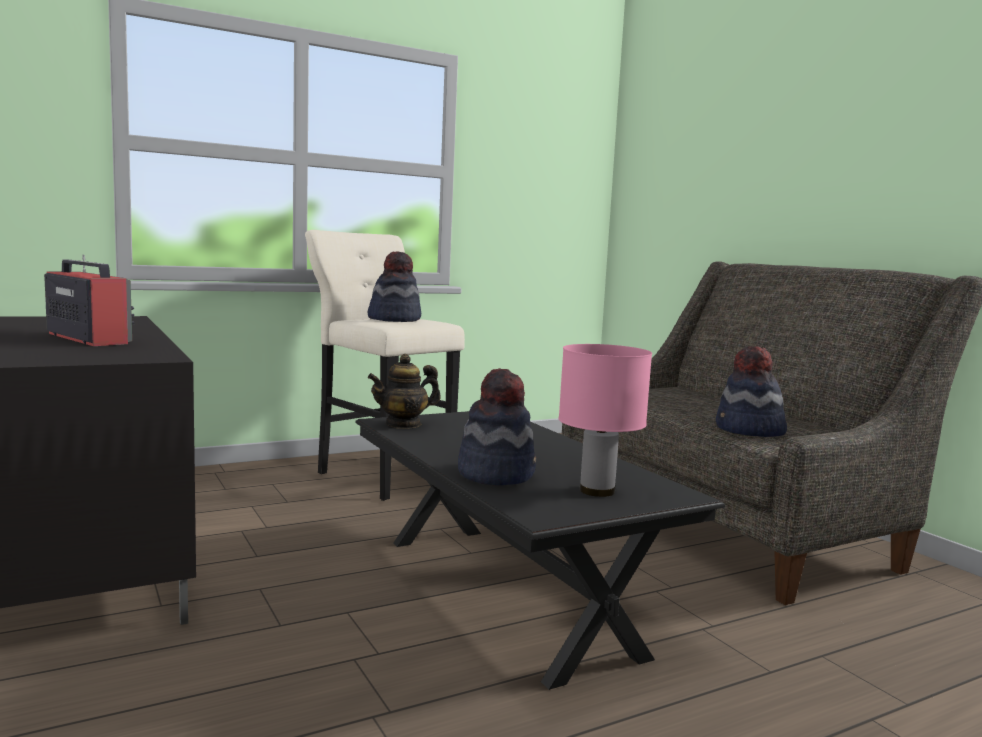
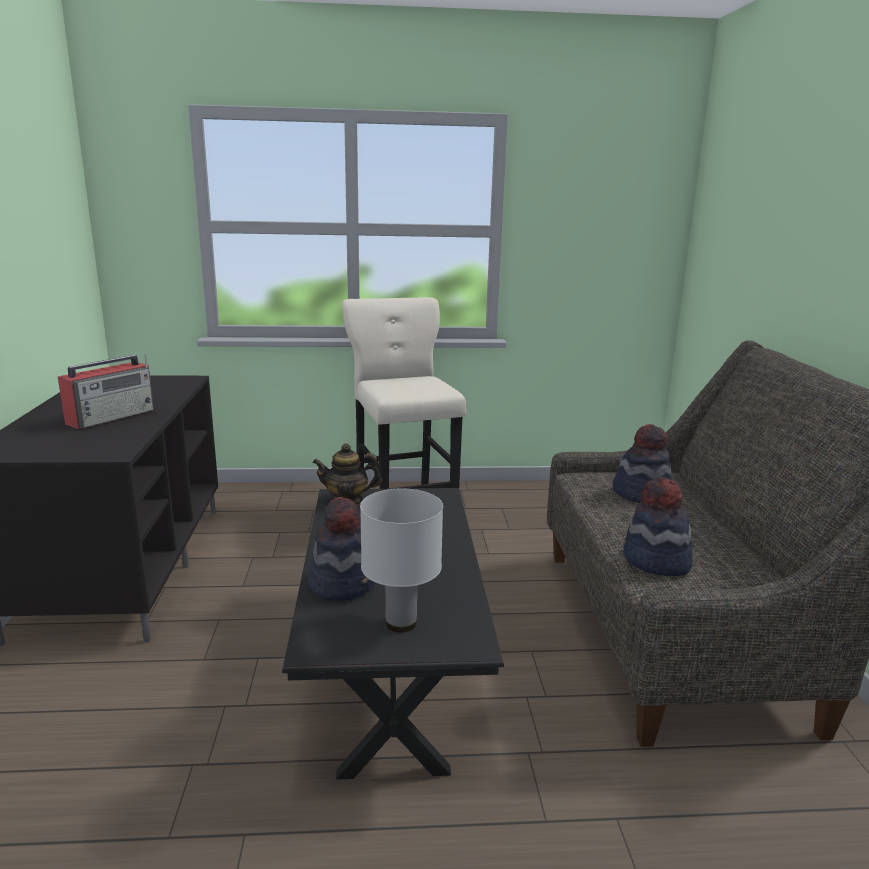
camera: 25 degrees right, 10 degrees up
radio [44,255,135,346] -> radio turned 60 degrees clockwise [58,353,154,429]
hat [368,251,421,322] -> hat moved to [613,424,672,503]
pink table lamp [559,344,652,497] -> white table lamp [360,488,443,633]

